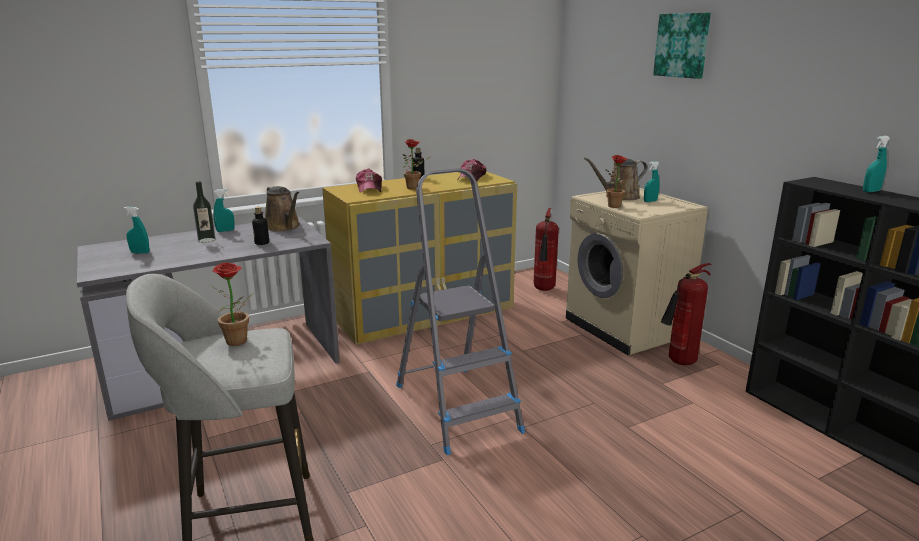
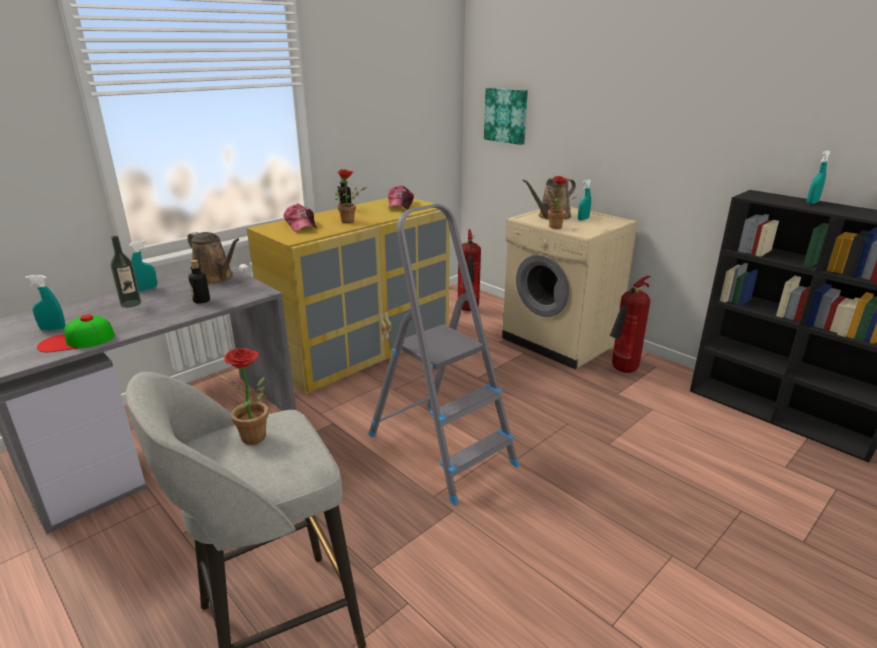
camera: 15 degrees left, 5 degrees up
picture [653,13,711,79] -> picture moved to [484,88,528,145]
none -> cap [37,314,115,352]

